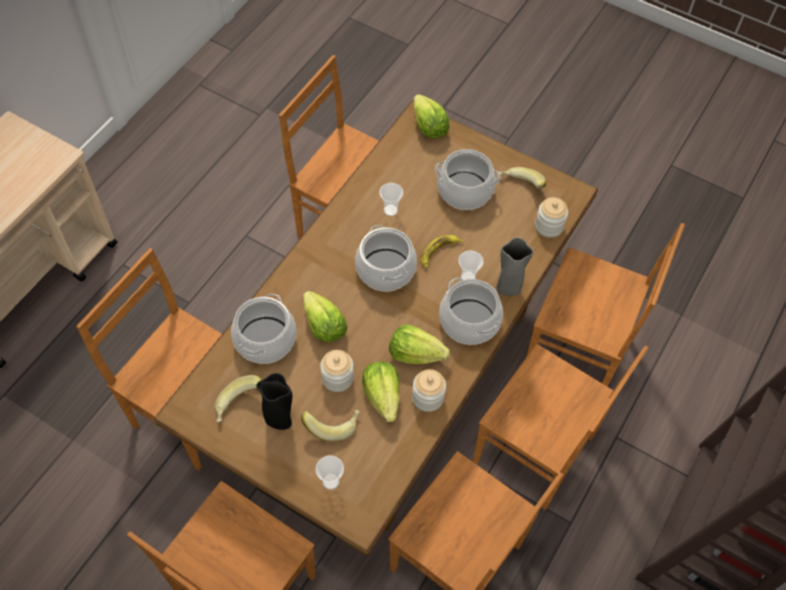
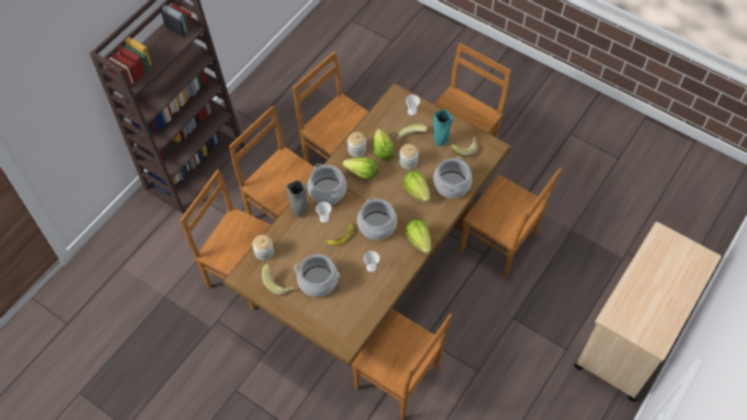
camera: 175 degrees left, 0 degrees up
black vase [256,373,292,430] -> turquoise vase [433,110,453,147]
lettuce [414,94,449,139] -> lettuce moved to [405,219,431,254]

